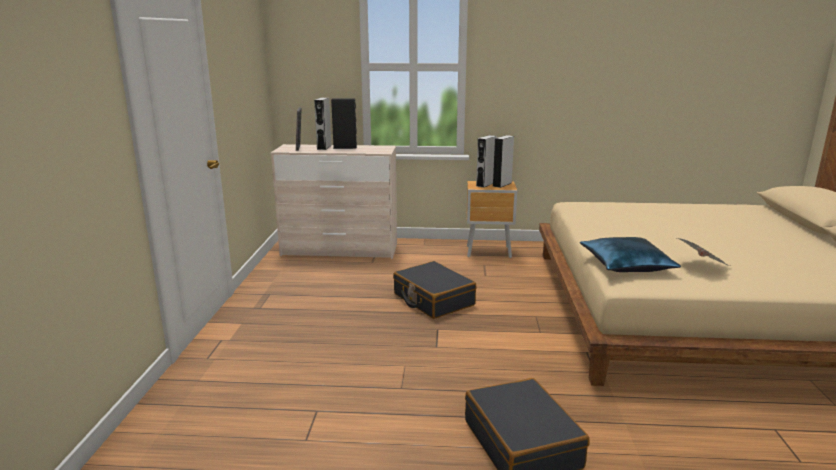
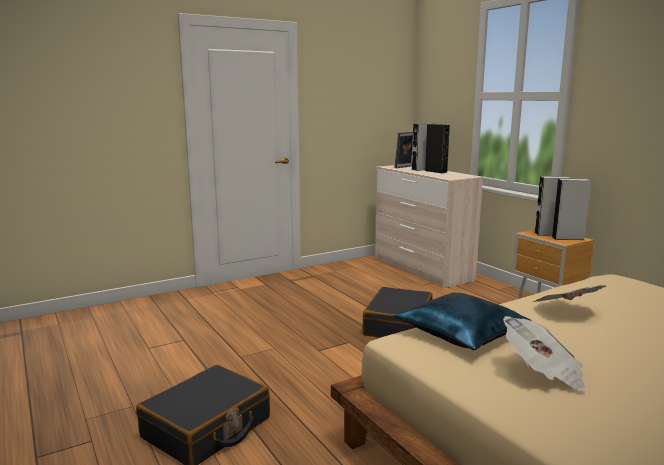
camera: 55 degrees right, 5 degrees down
none -> newspaper [533,285,606,302]

